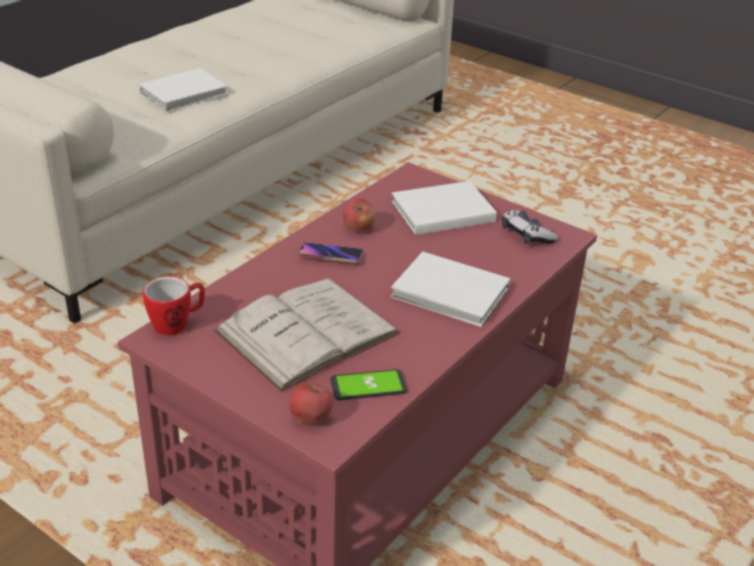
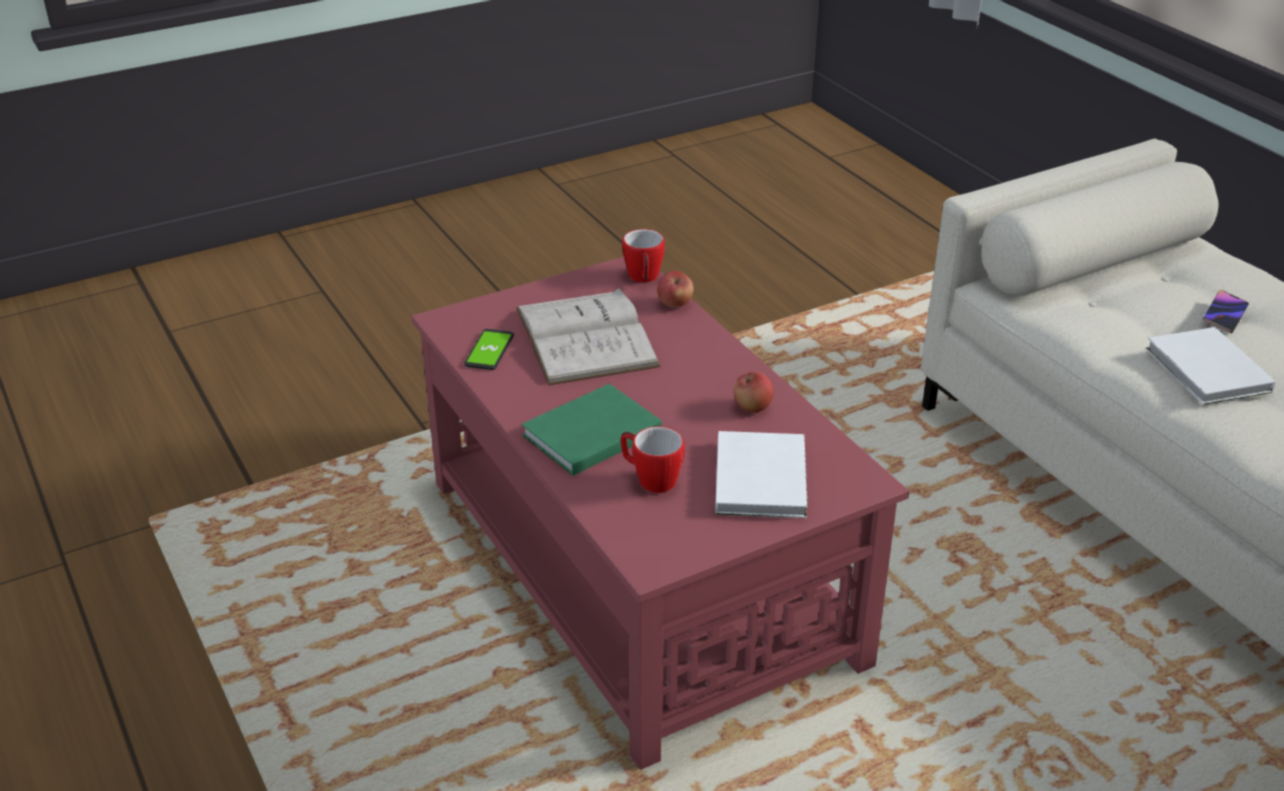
camera: 115 degrees right, 0 degrees up
apple [289,382,333,424] -> apple moved to [657,271,693,307]
phone [298,242,363,263] -> phone moved to [1203,290,1249,333]
white book [391,251,510,327] -> green book [521,384,662,476]
game controller [502,210,558,244] -> none
none -> mug [621,426,685,493]

